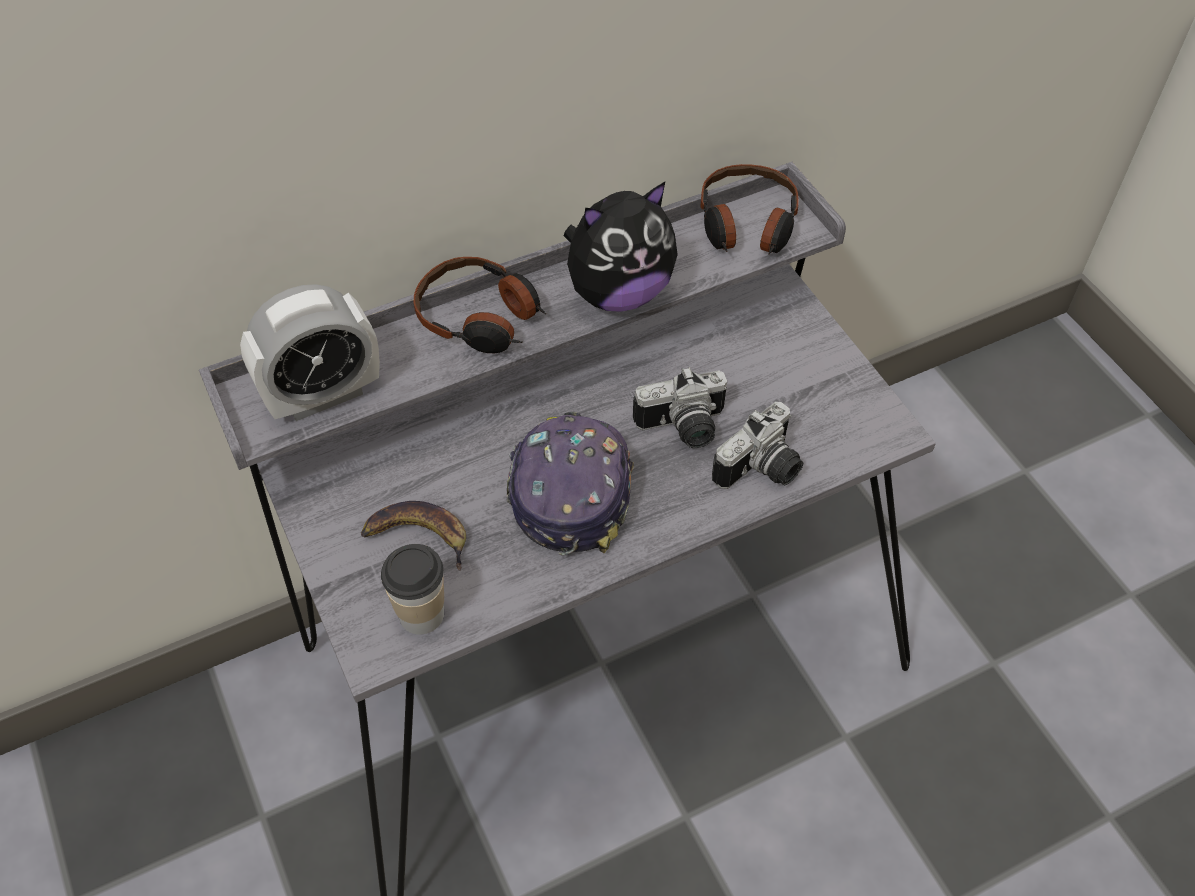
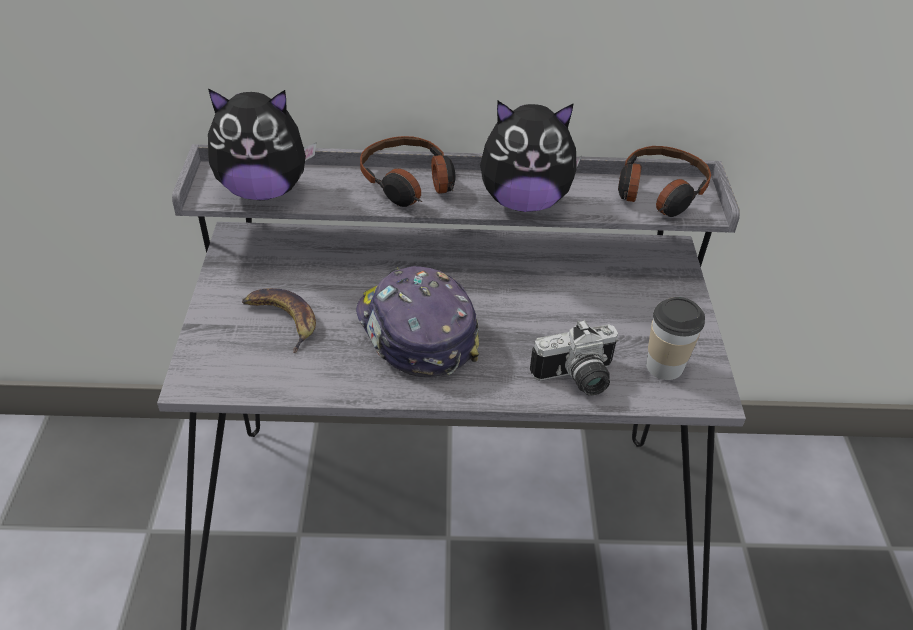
camera: 25 degrees right, 10 degrees down
alarm clock [240,284,380,421] -> plush toy [208,89,316,200]
cup [381,544,444,635] -> cup moved to [646,297,705,380]
cap [507,412,634,555] -> cap turned 60 degrees counterclockwise [356,266,479,377]
camera [633,367,727,448] -> none

